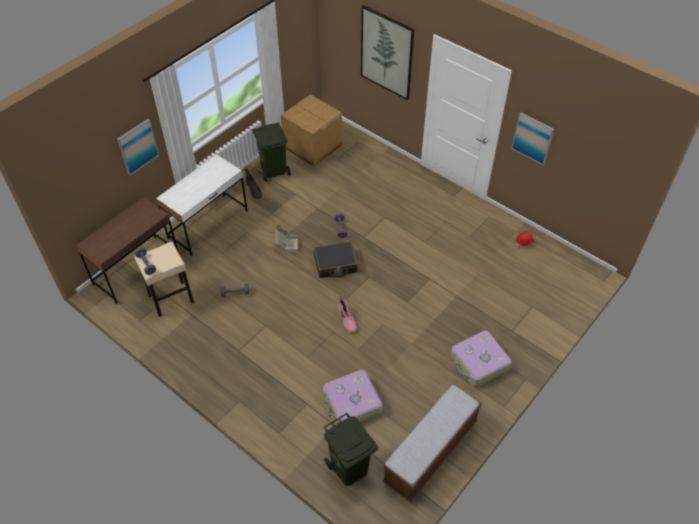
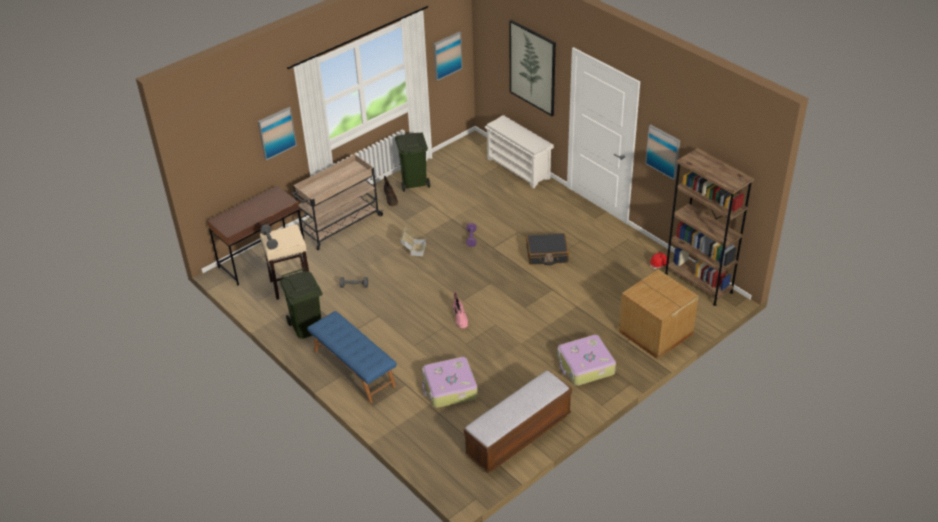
camera: 10 degrees right, 10 degrees down
white desk [156,154,248,256] -> beige cart [292,154,384,250]
cardboard box [281,94,342,167] -> cardboard box moved to [619,269,699,359]
black suitcase [313,242,358,278] -> black suitcase moved to [526,233,569,265]
green trash can [324,413,378,486] -> green trash can moved to [280,268,323,339]
none -> blue bench [307,311,397,403]
none -> picture [433,32,463,81]
none -> white shoe rack [485,115,554,189]
none -> brown bookcase [665,148,754,306]

